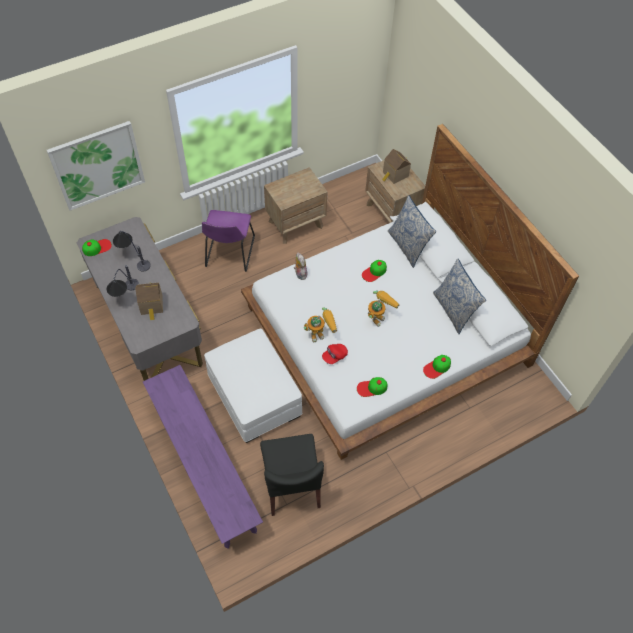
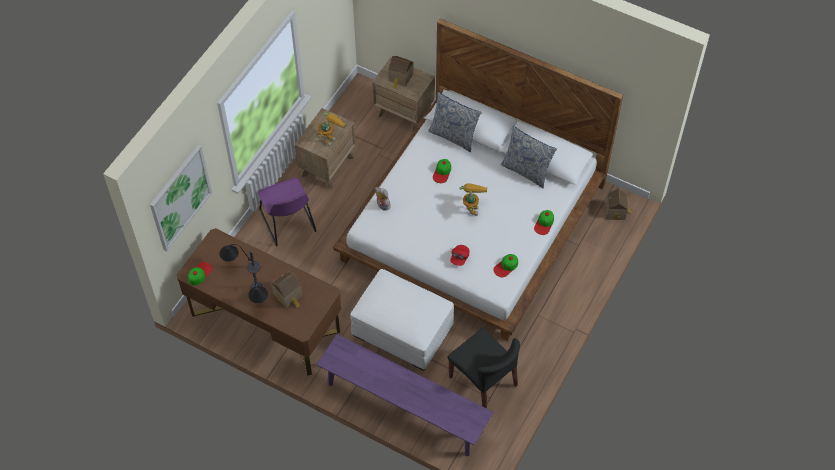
camera: 30 degrees left, 0 degrees up
grey desk [77,217,203,381] -> brown desk [177,228,341,376]
toy robot [304,307,337,342] -> toy robot moved to [317,113,346,146]
none -> toy house [606,188,632,220]

